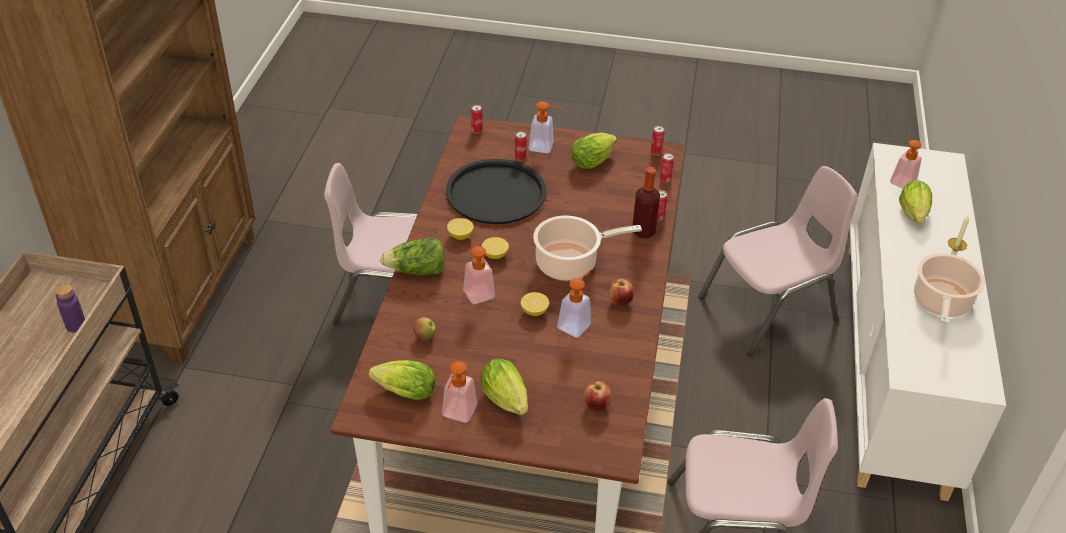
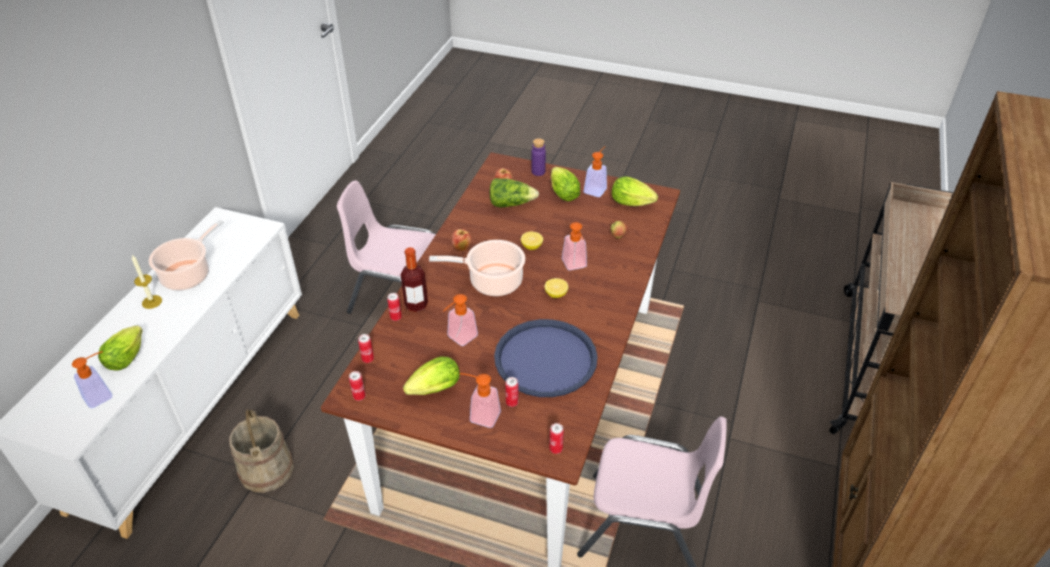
camera: 170 degrees left, 0 degrees up
purple bottle [55,284,85,332] -> purple bottle moved to [531,138,546,176]
lettuce [380,238,445,275] -> lettuce moved to [489,178,539,208]
black tray [446,159,546,224] -> blue tray [494,319,598,397]
lemon [447,218,474,240] -> none
soap dispenser [557,270,592,338] -> soap dispenser moved to [443,294,478,346]
pink chair [698,166,857,356] -> beige bucket [229,409,294,493]

